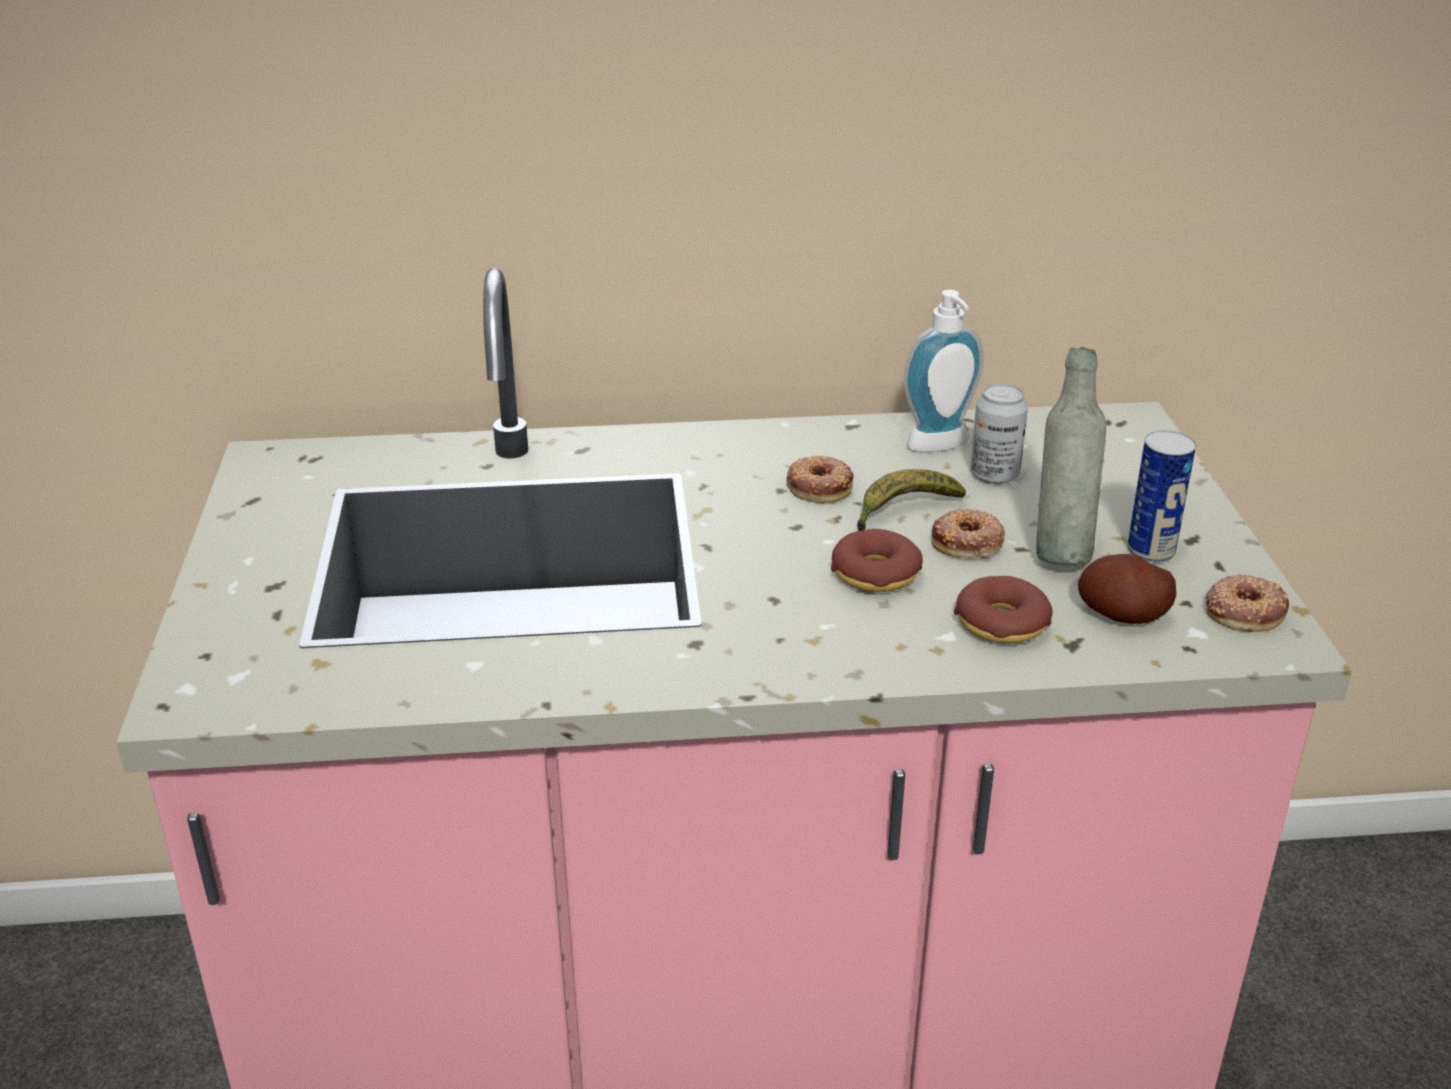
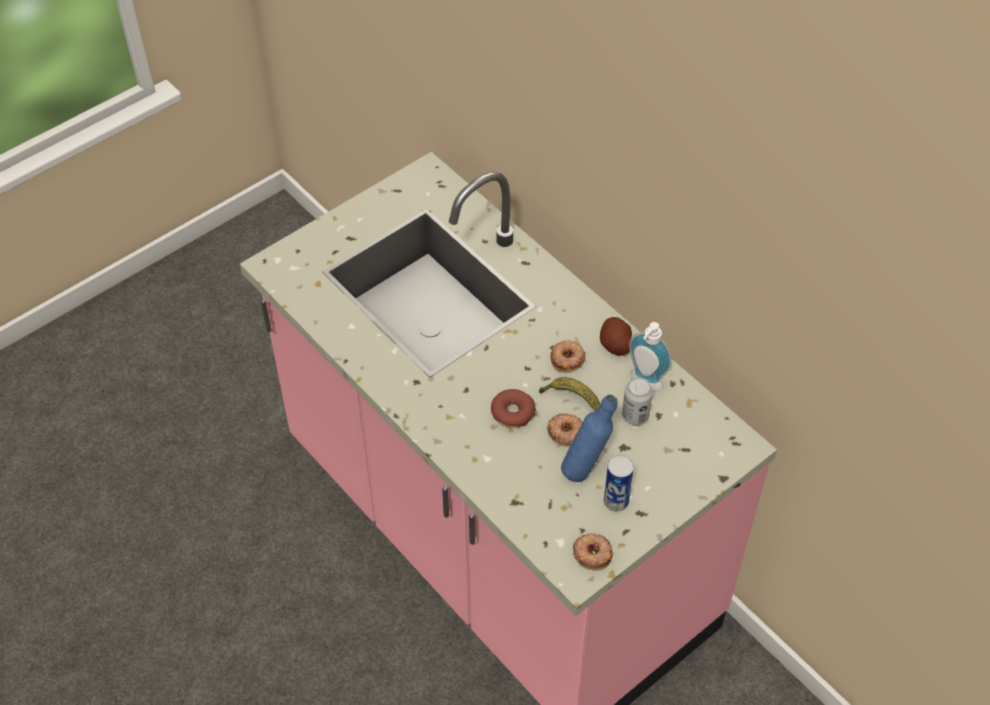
camera: 55 degrees right, 20 degrees up
donut [954,576,1053,644] -> none
grey bottle [1036,347,1106,566] -> blue bottle [561,395,618,482]
potato [1078,554,1176,624] -> potato moved to [600,317,632,356]

